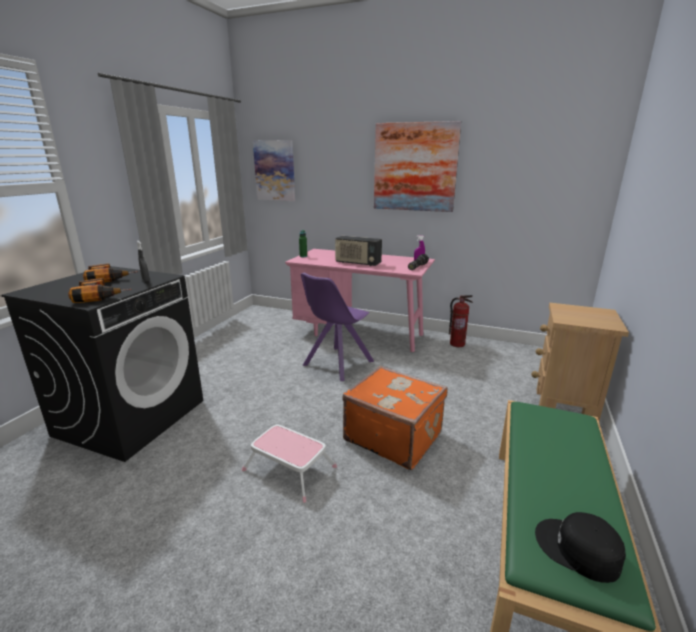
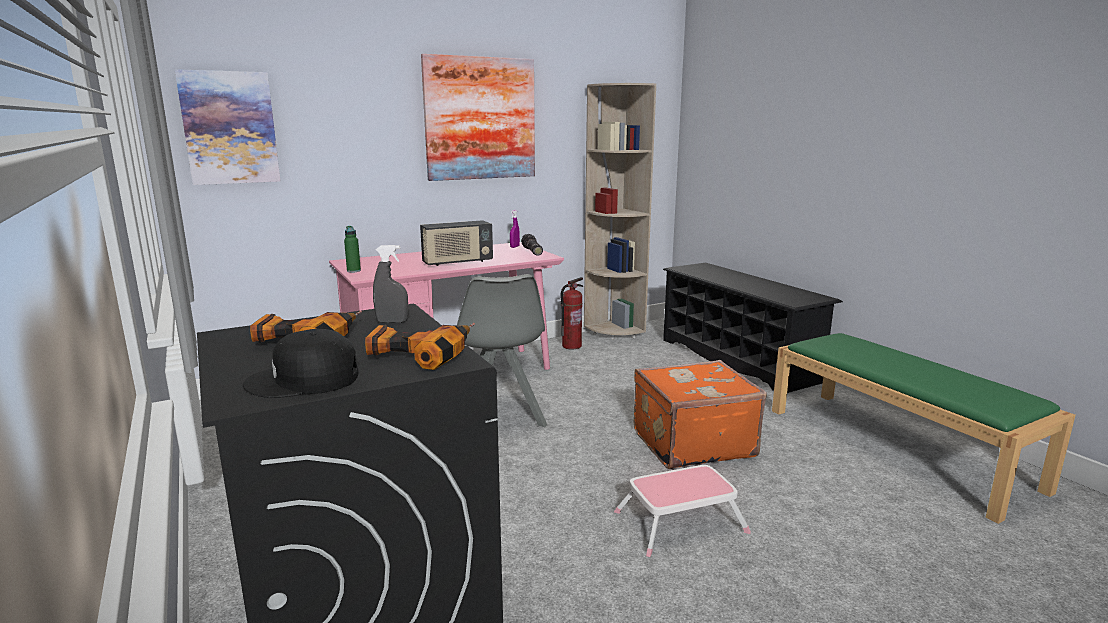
camera: 50 degrees left, 5 degrees down
purple chair [301,272,374,381] -> grey chair [457,274,547,427]
beige nightstand [531,302,629,420] -> black shoe rack [663,263,843,393]
black cap [535,512,626,583] -> black cap moved to [243,329,358,398]
none -> beige bookcase [584,83,656,339]

